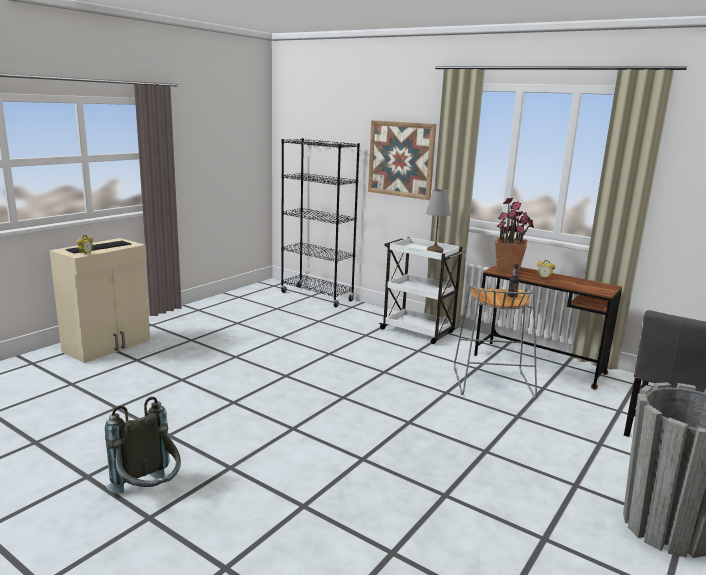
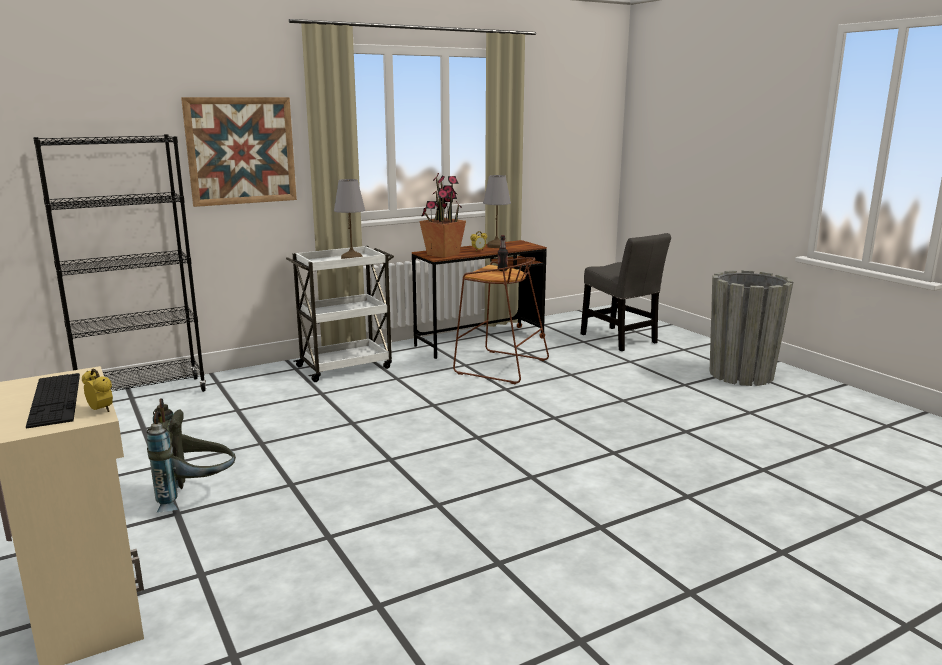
camera: 65 degrees left, 0 degrees up
grey backpack [105,397,181,494] -> grey backpack moved to [147,398,236,513]
grey stool [454,286,537,399] -> brown stool [453,257,549,384]
none -> grey table lamp [483,175,511,248]

